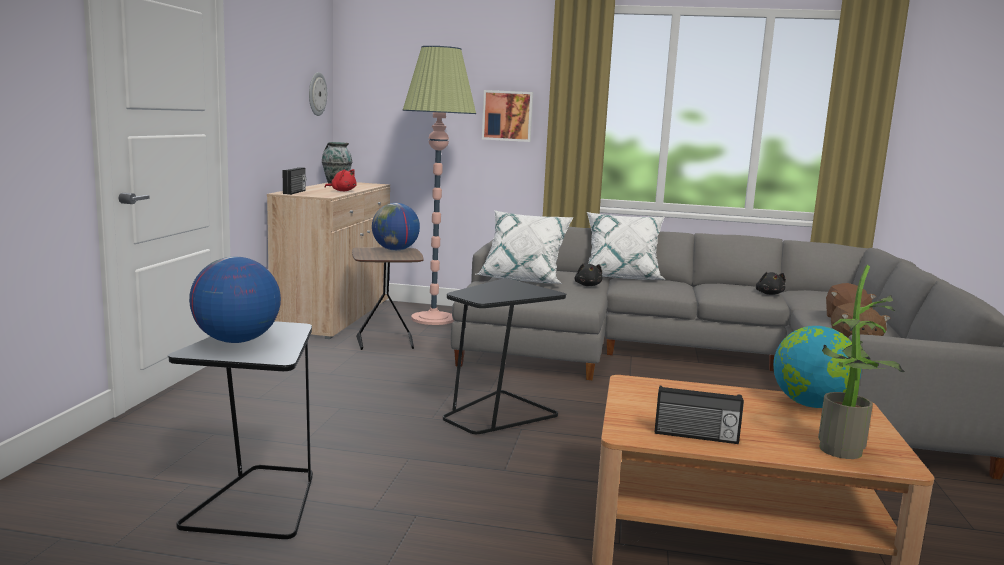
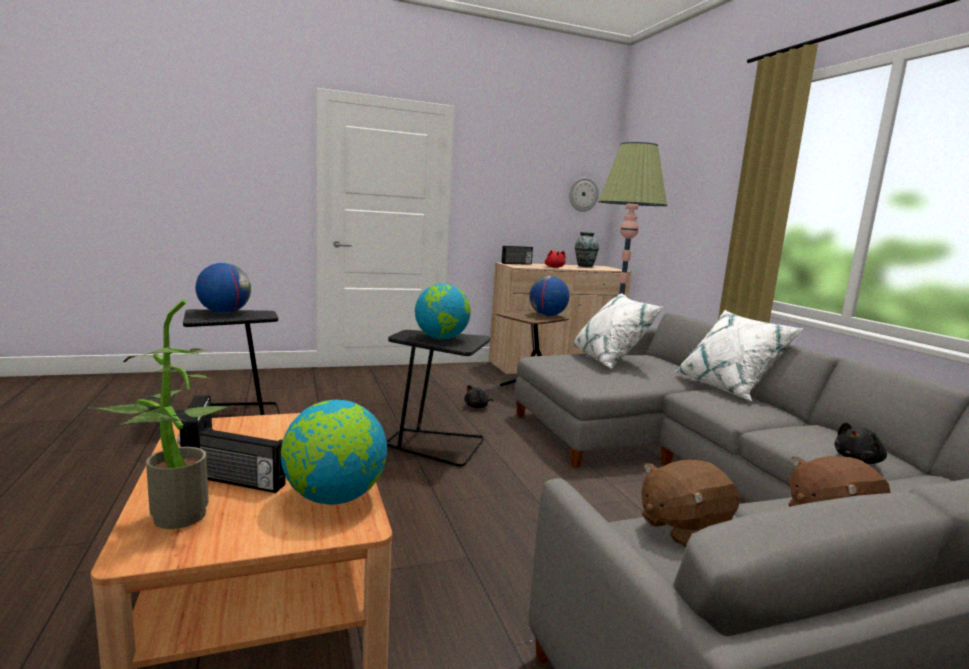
camera: 60 degrees right, 0 degrees up
picture [482,90,533,142] -> none
black plush toy [574,263,602,286] -> black plush toy moved to [464,385,493,408]
none -> radio [197,428,286,493]
none -> globe [415,284,471,339]

